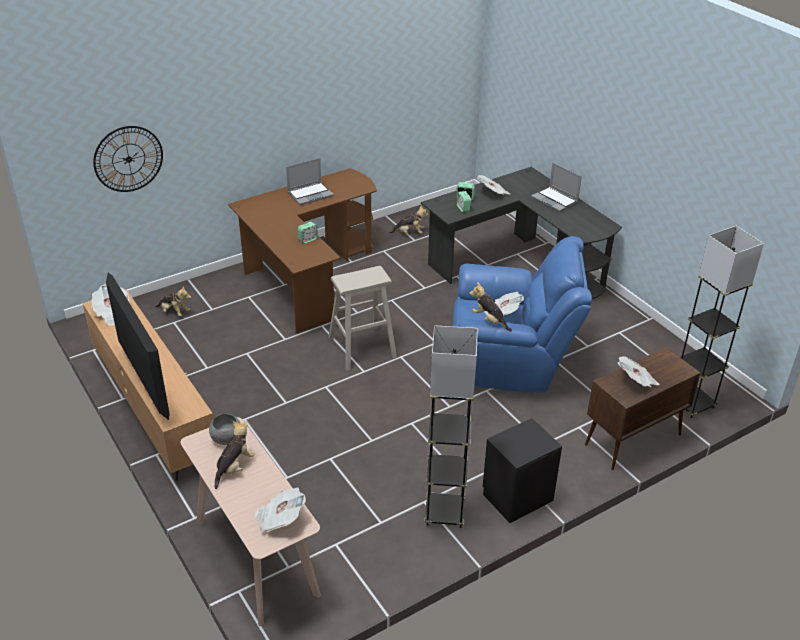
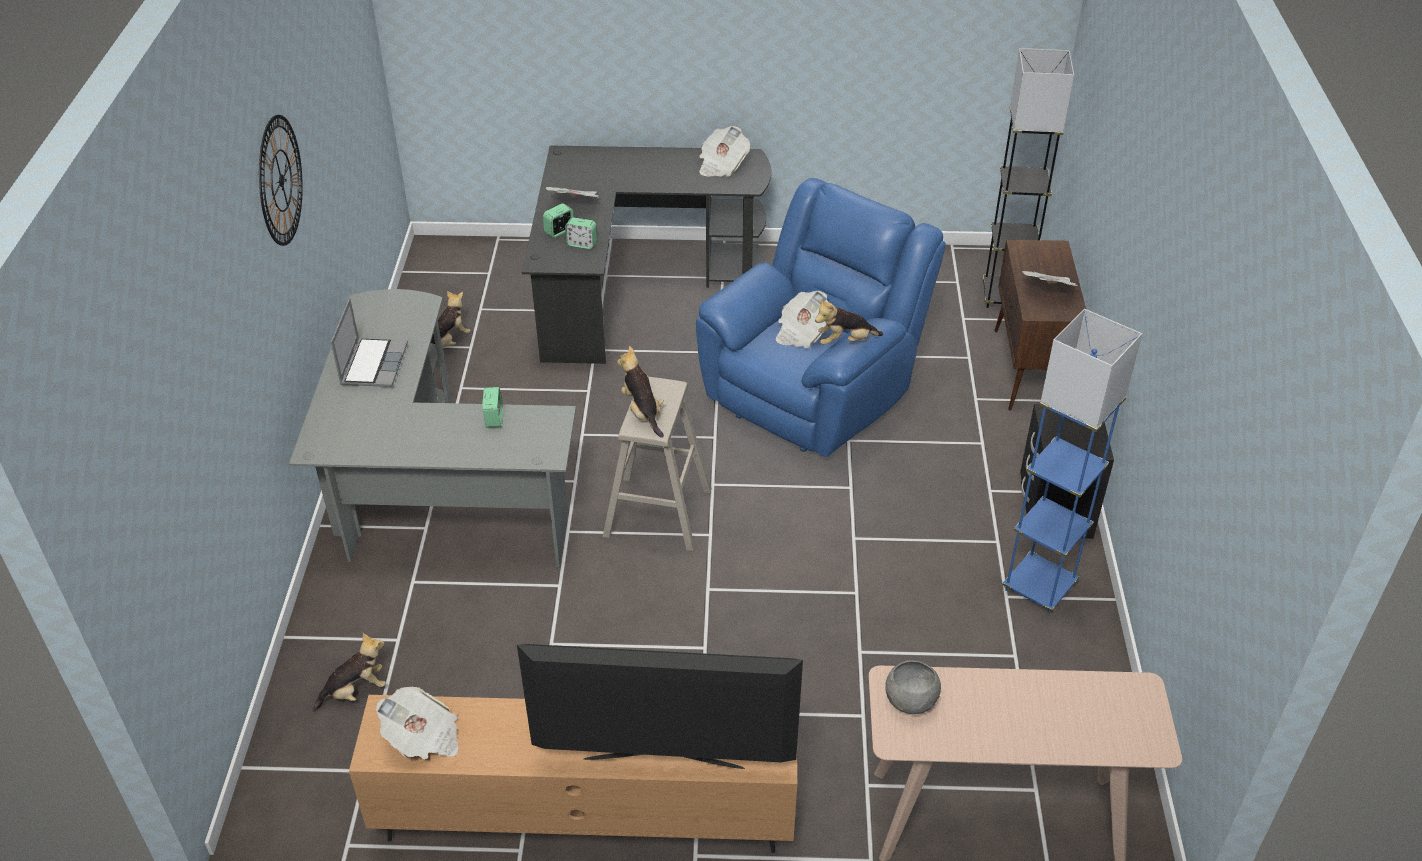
camera: 55 degrees left, 5 degrees up
wall clock [93,126,163,192] -> wall clock moved to [259,115,303,246]
plush toy [215,421,254,489] -> plush toy moved to [617,346,664,438]
brown desk [228,168,377,334] -> grey desk [289,289,576,567]
newspaper [255,488,306,533] -> newspaper moved to [699,126,750,177]
grey floor lamp [425,325,478,528] -> blue floor lamp [1002,309,1142,614]
laptop [531,162,582,212] -> none

